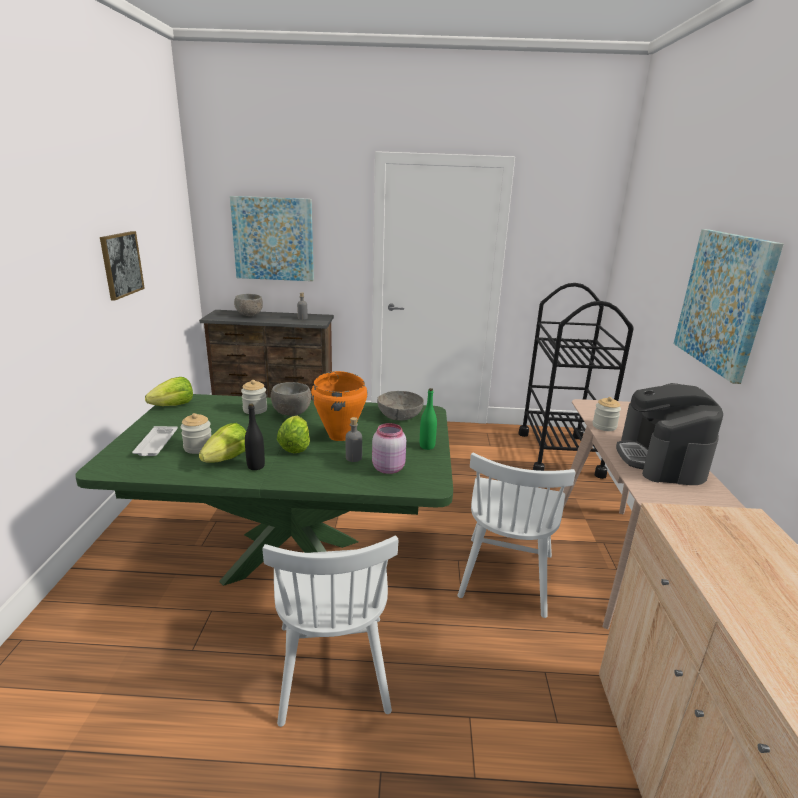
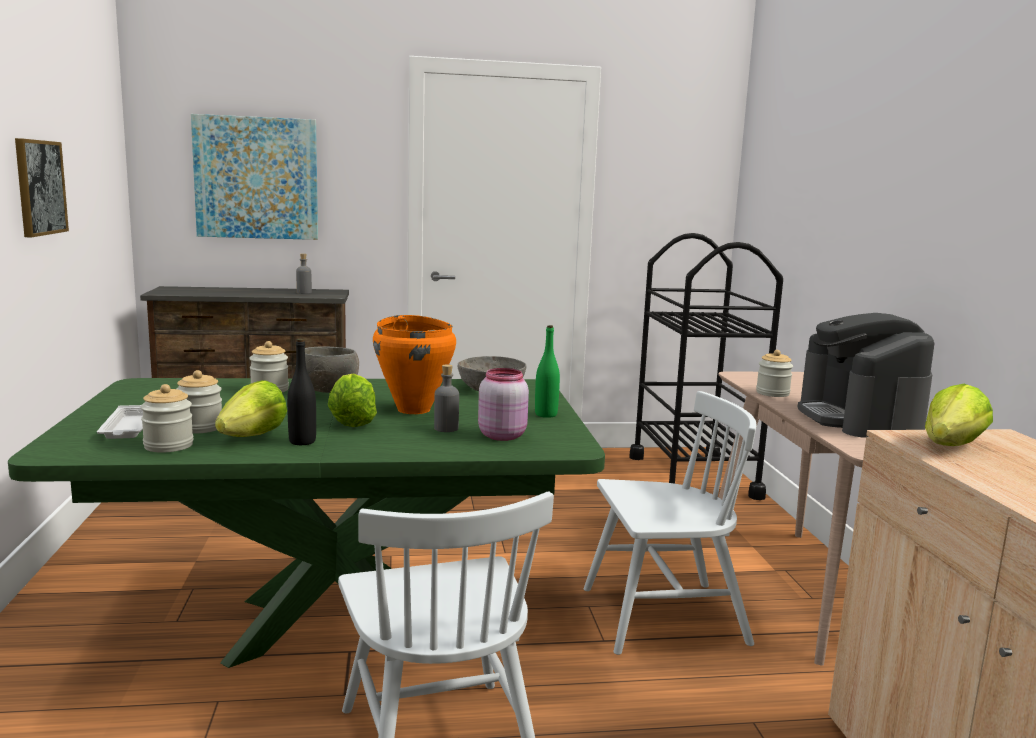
camera: 10 degrees left, 10 degrees down
lettuce [145,377,193,406] -> lettuce moved to [925,384,993,446]
grey bowl [234,294,263,316] -> none
white chair [458,453,576,618] -> white chair turned 105 degrees counterclockwise [584,391,756,655]
picture [673,229,784,384] -> none
none -> jar [141,384,194,453]

